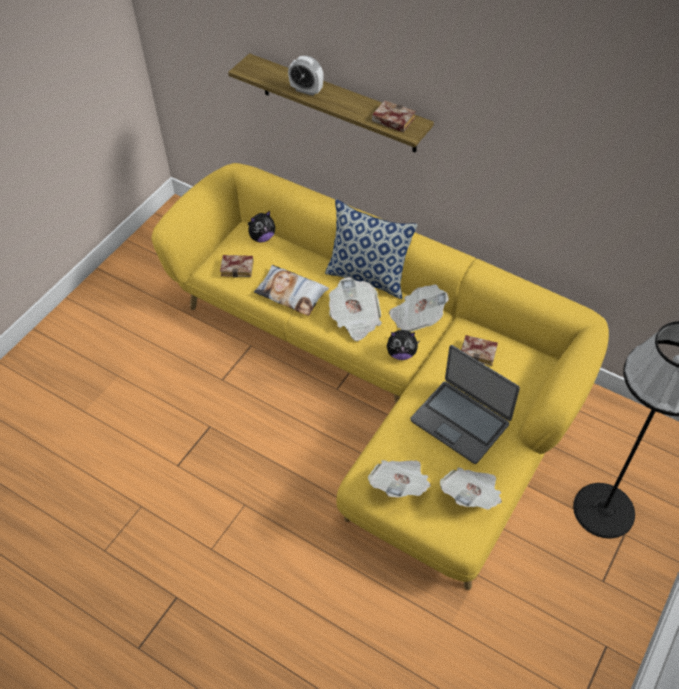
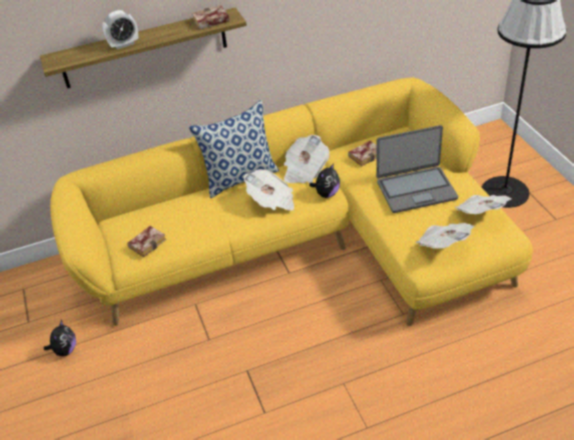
camera: 50 degrees left, 10 degrees down
plush toy [248,211,276,242] -> plush toy moved to [44,320,76,356]
pillow [254,265,329,316] -> none

